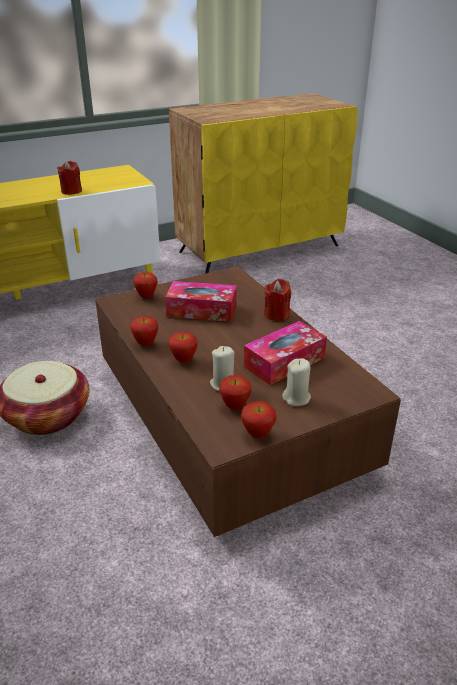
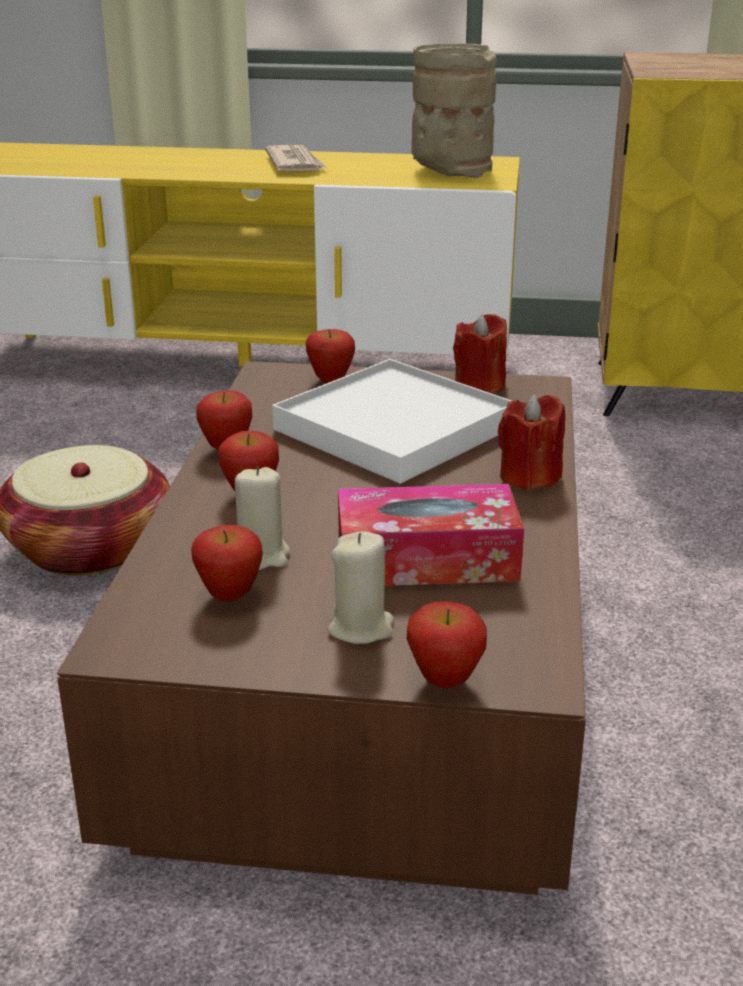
camera: 35 degrees right, 5 degrees down
red candle [57,161,82,195] -> red candle moved to [453,314,507,394]
tissue box [165,281,237,322] -> white tray [272,359,512,484]
apple [241,401,276,438] -> apple moved to [407,601,487,688]
none -> newspaper [265,145,327,171]
none -> beige vase [412,43,497,178]

